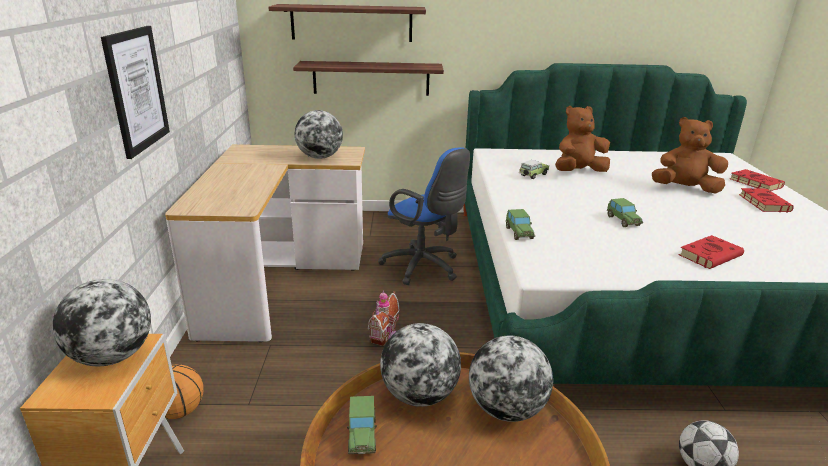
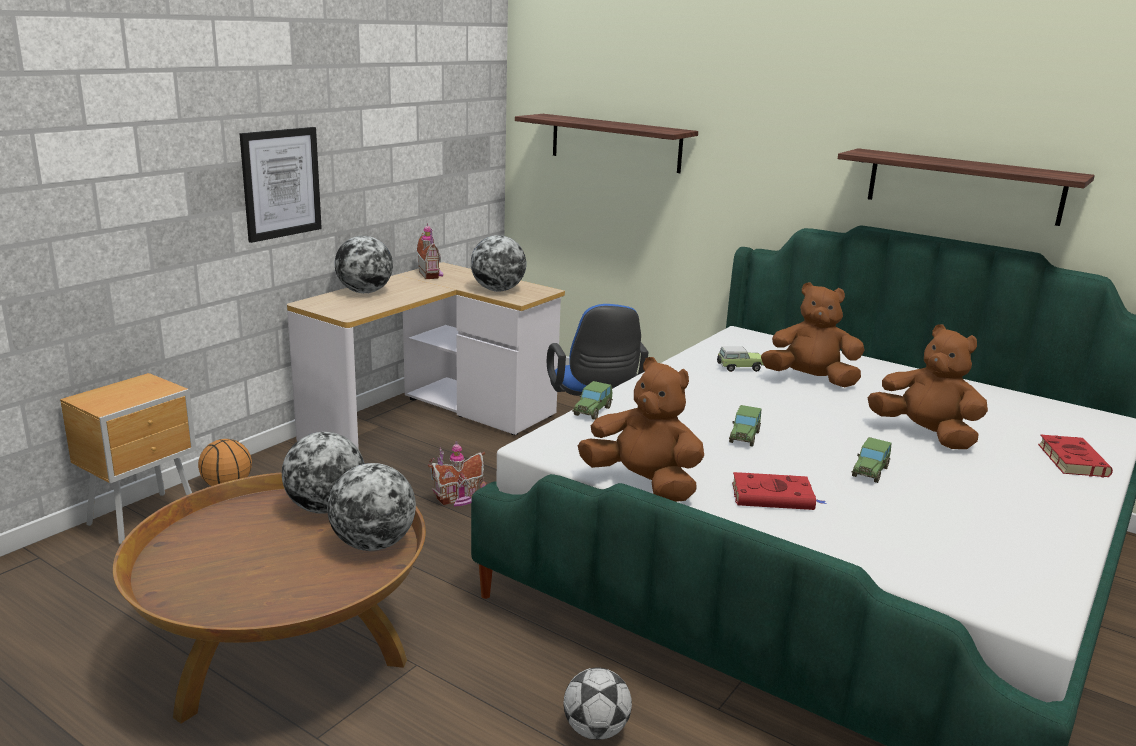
camera: 35 degrees right, 5 degrees down
globe [53,279,151,366] -> globe moved to [335,236,393,293]
shelf [293,61,444,96] -> shelf moved to [838,148,1095,226]
toy car [347,396,377,454] -> toy car moved to [852,437,891,483]
red book [739,188,794,212] -> none
none -> toy house [416,223,443,279]
none -> brown plush toy [578,357,704,502]

